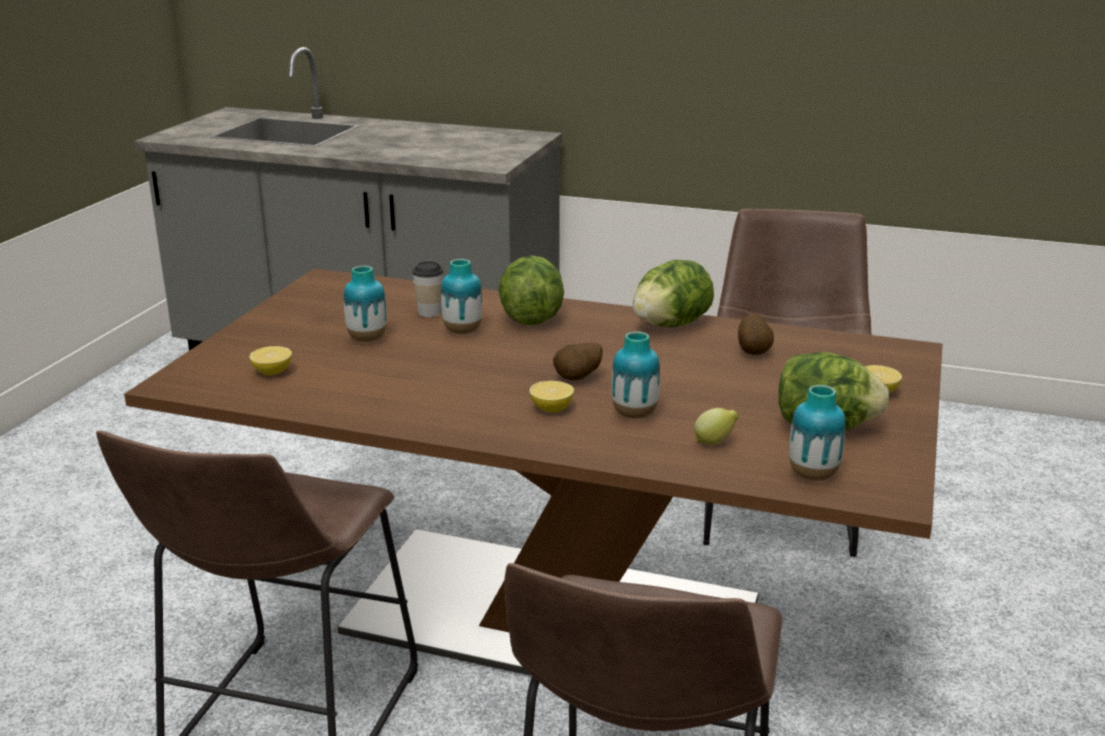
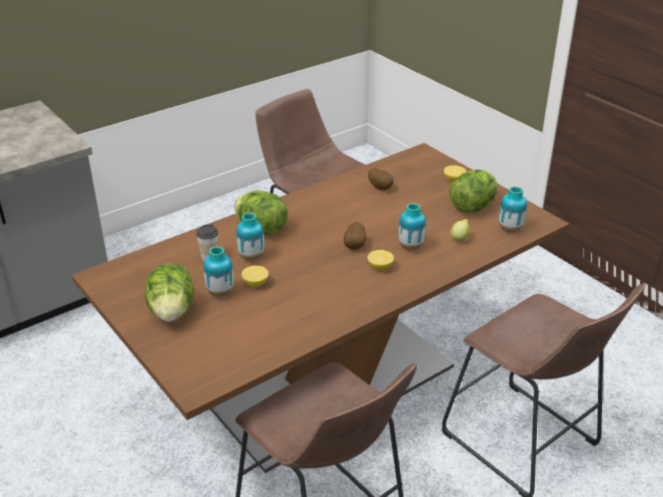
camera: 55 degrees left, 10 degrees up
lemon [249,346,292,375] -> lemon moved to [242,266,269,287]
lettuce [633,260,714,327] -> lettuce moved to [145,263,194,322]

